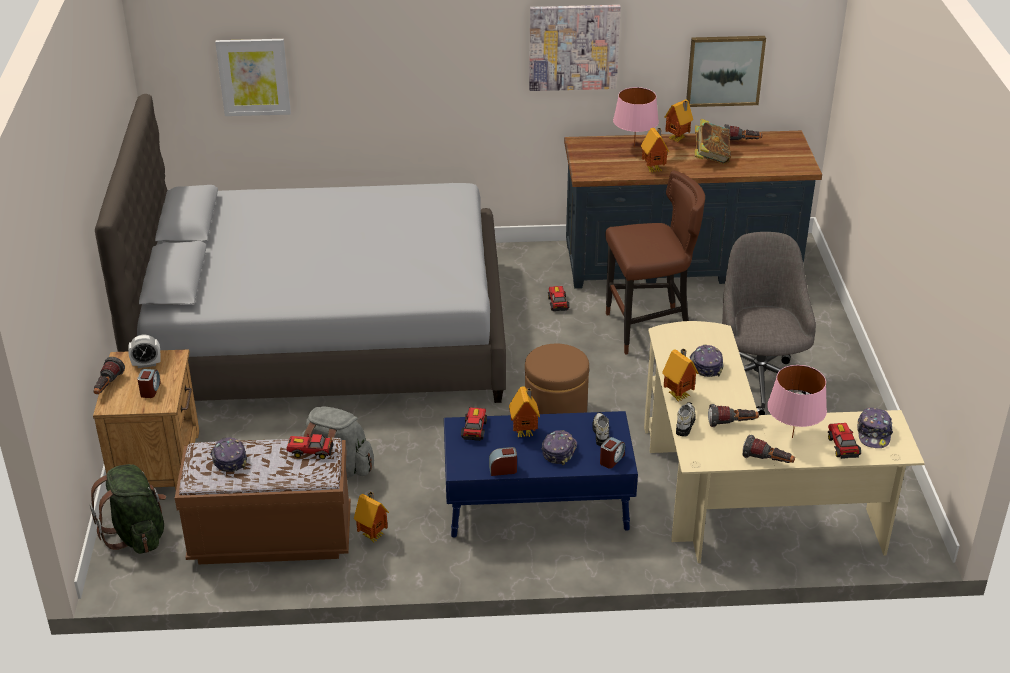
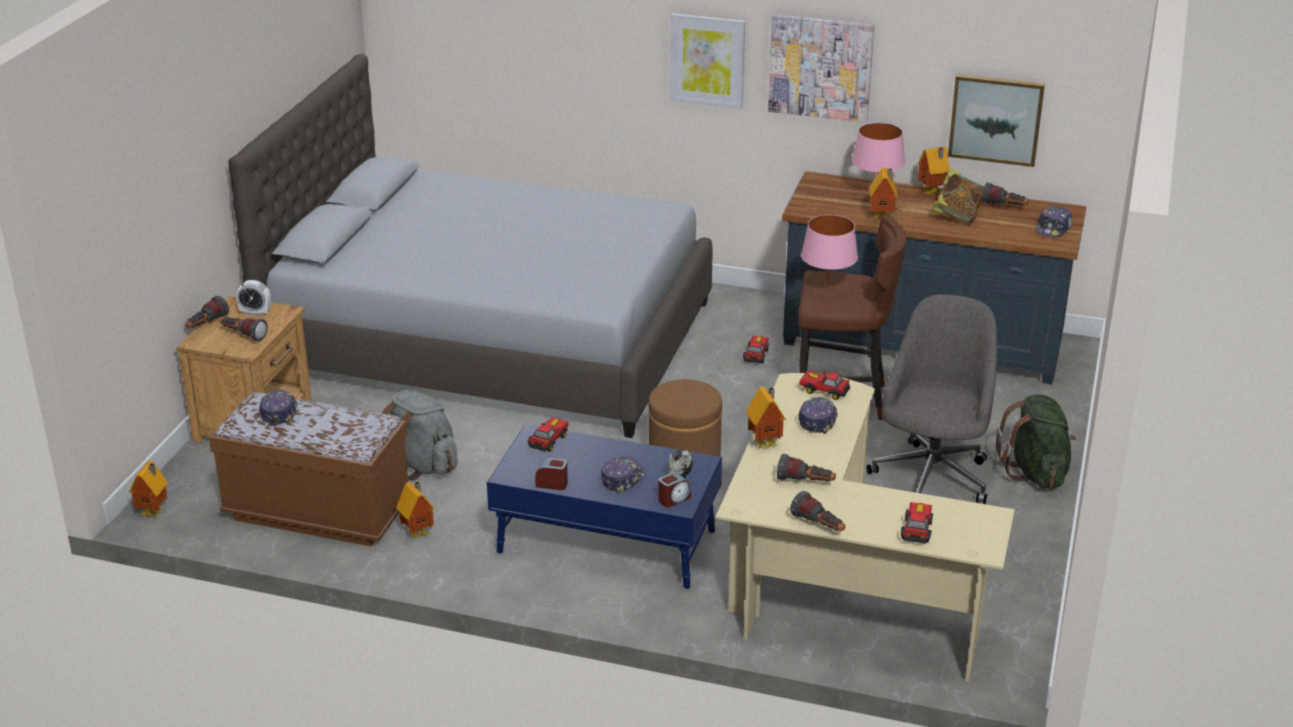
camera: 20 degrees right, 5 degrees down
green backpack [90,464,166,554] -> green backpack moved to [996,395,1076,489]
alarm clock [137,369,161,398] -> flashlight [220,317,268,341]
picture [215,39,291,116] -> picture moved to [670,13,745,109]
toy car [286,434,333,459] -> toy car moved to [799,371,850,400]
toy house [509,386,540,438] -> toy house moved to [129,461,168,517]
shoe [676,402,696,437] -> none
pink table lamp [767,365,827,438] -> pink table lamp moved to [801,215,858,289]
cap [857,408,893,448] -> cap moved to [1036,205,1073,238]

